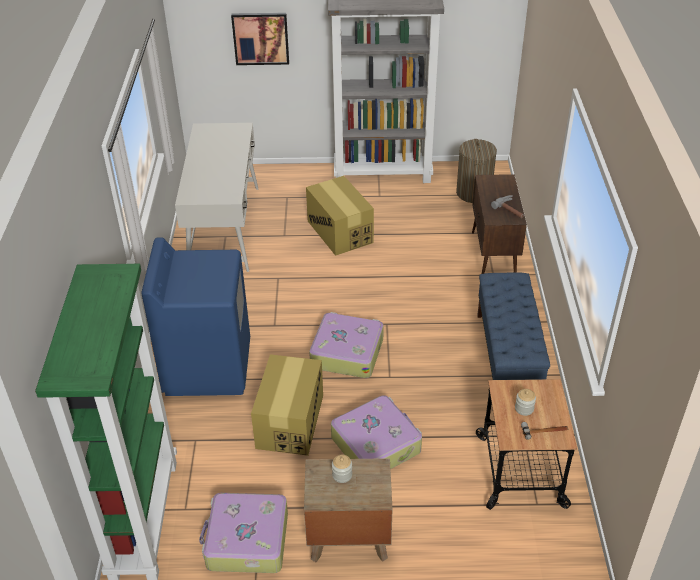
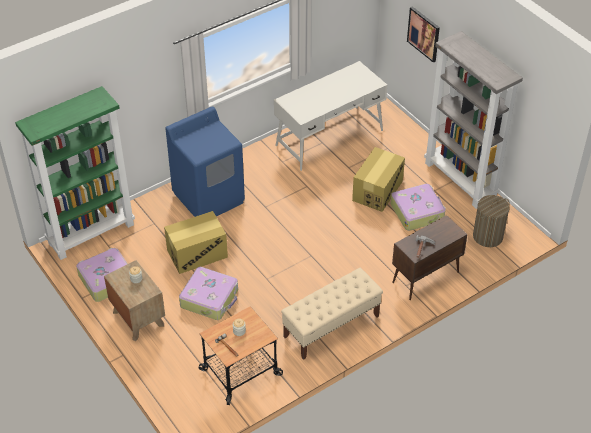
camera: 55 degrees right, 5 degrees up
suitcase [309,312,384,378] -> suitcase moved to [391,184,446,231]
blue bench [477,272,550,380] -> beige bench [281,268,383,360]

